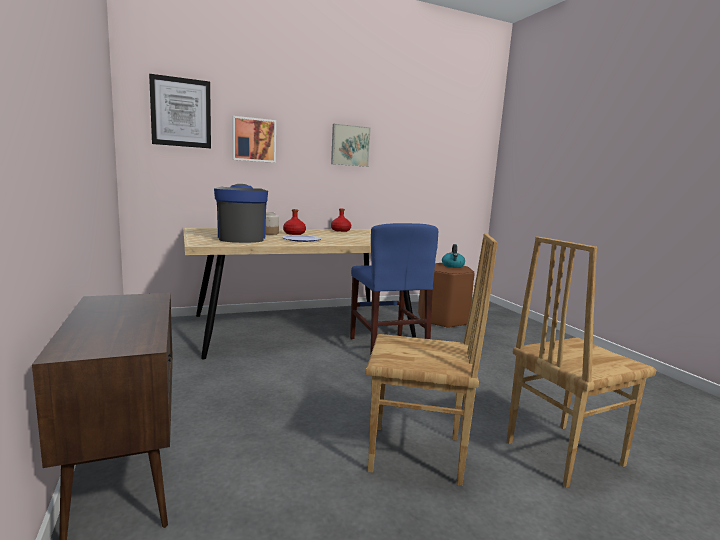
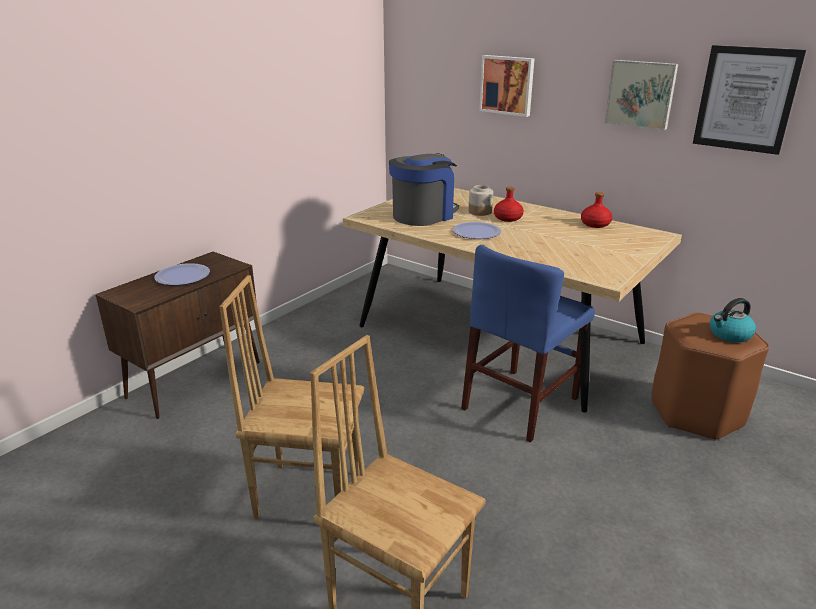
camera: 60 degrees right, 15 degrees up
picture [149,74,211,148] -> picture moved to [693,45,806,155]
brown chair [366,233,498,486] -> brown chair turned 120 degrees clockwise [219,275,364,519]
none -> plate [154,263,210,285]

